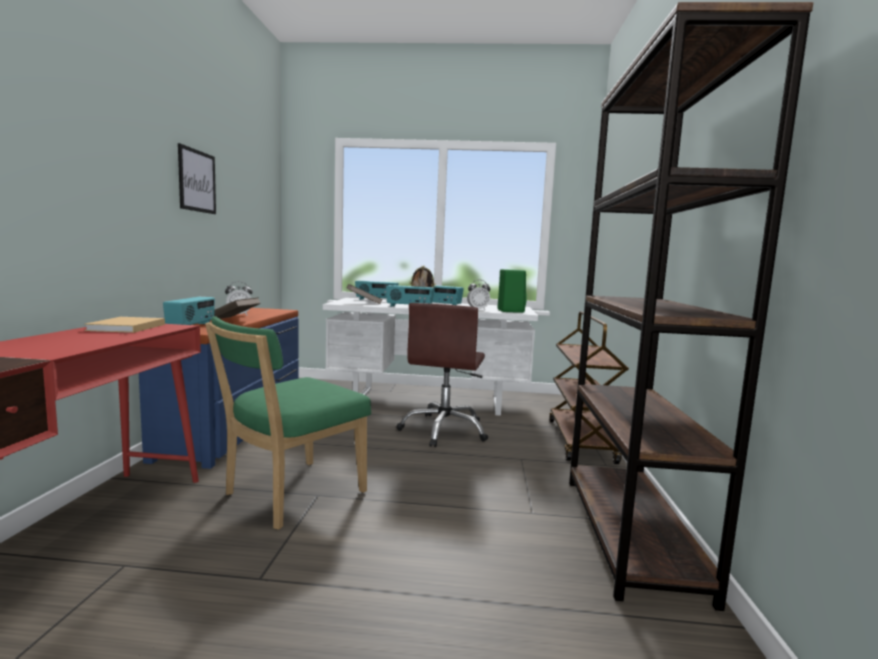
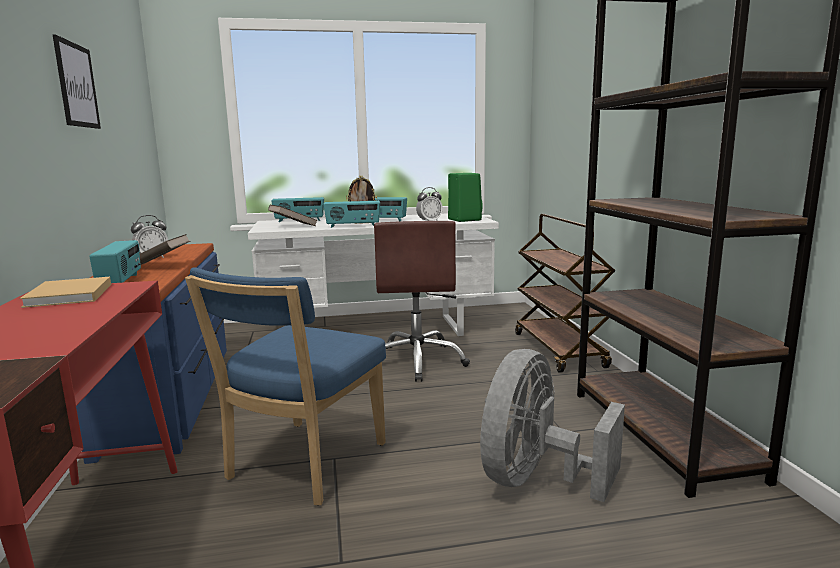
camera: 15 degrees left, 5 degrees up
green chair [205,316,371,530] -> blue chair [185,267,386,505]
none -> grey fan [480,349,625,502]

